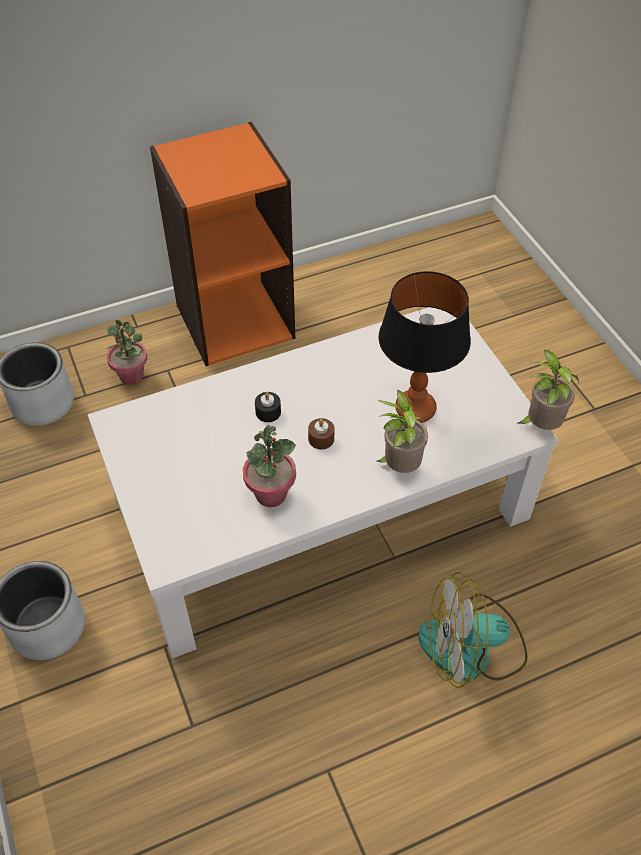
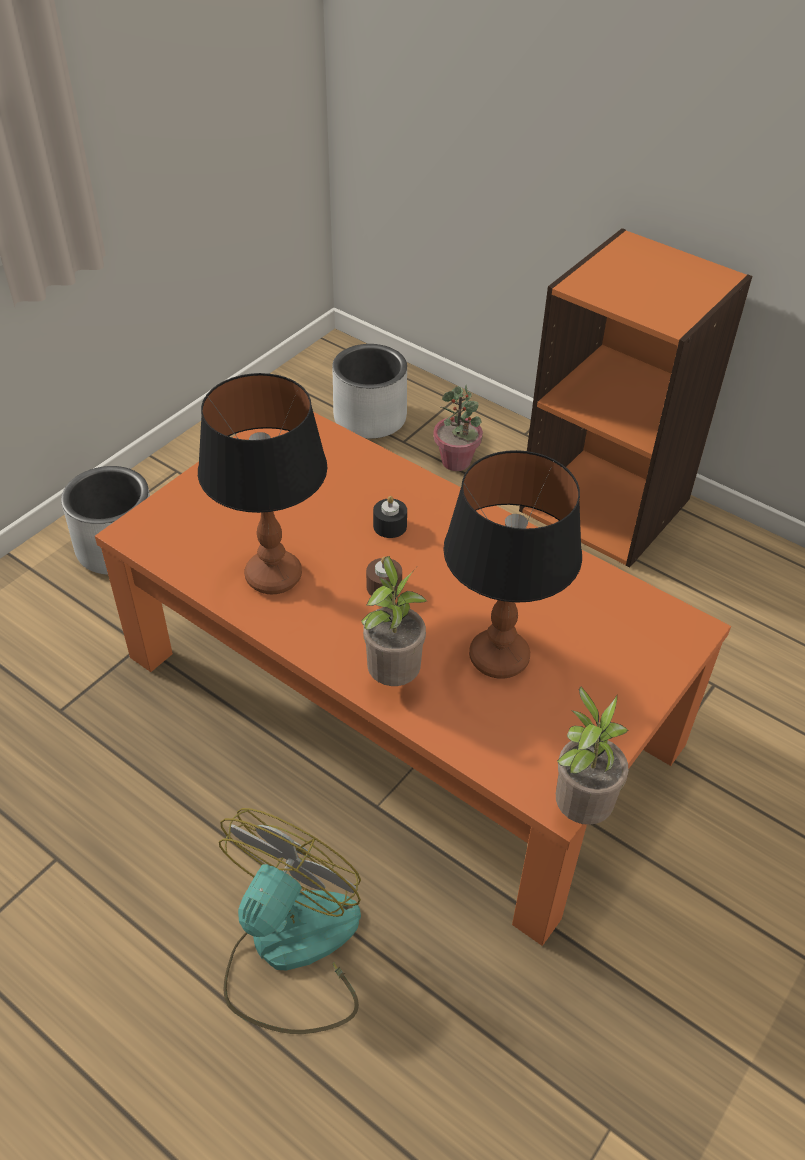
camera: 60 degrees right, 5 degrees down
white coffee table [88,307,559,658] -> orange coffee table [95,412,731,946]
potted plant [243,425,296,507] -> table lamp [198,373,327,594]
fan [418,572,528,688] -> fan turned 60 degrees clockwise [219,808,361,1034]

